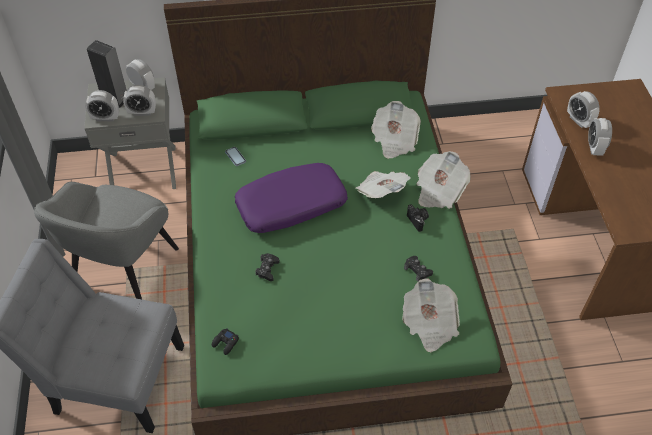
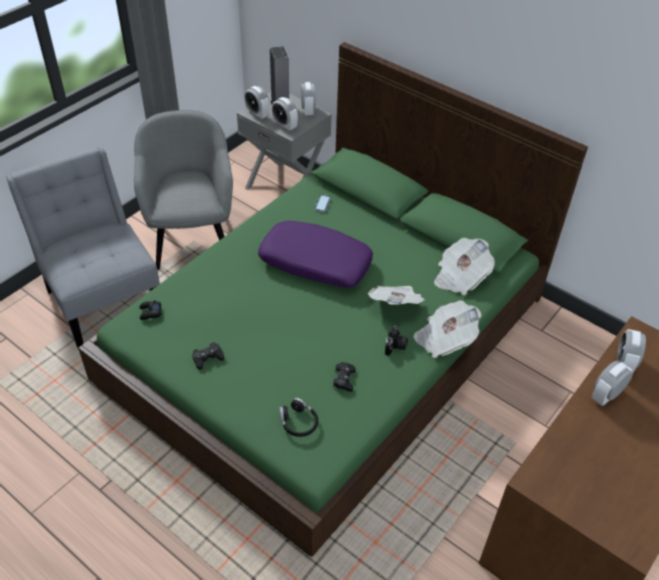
camera: 45 degrees right, 5 degrees down
grey armchair [34,182,179,299] -> grey armchair turned 105 degrees clockwise [134,110,233,270]
black game controller [255,253,279,281] -> black game controller moved to [192,342,224,370]
newspaper [402,278,460,353] -> black headphones [279,398,318,437]

